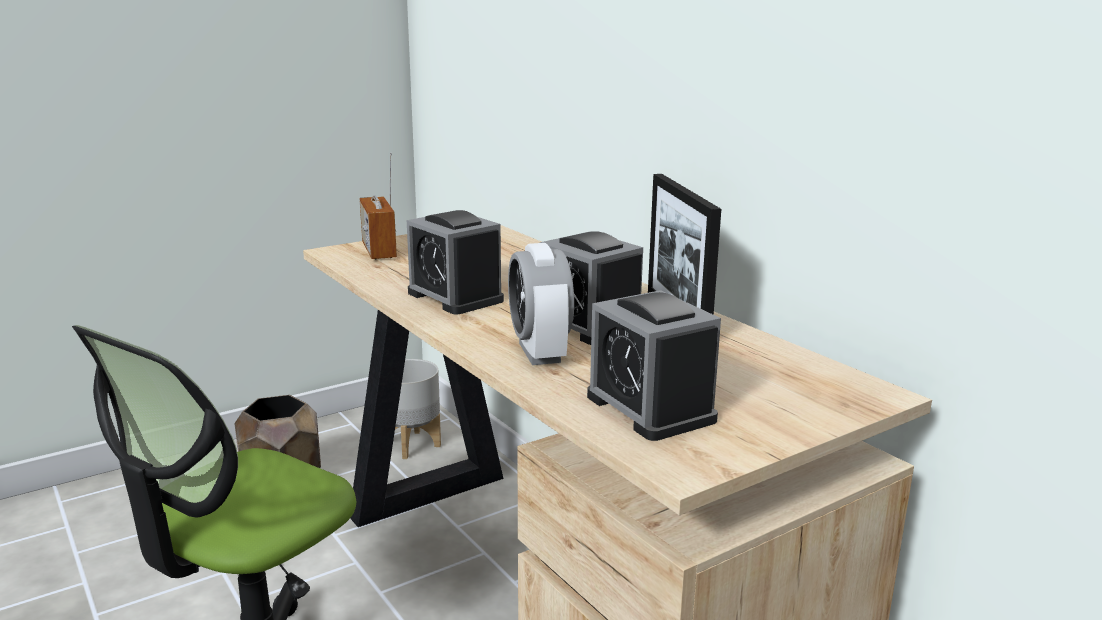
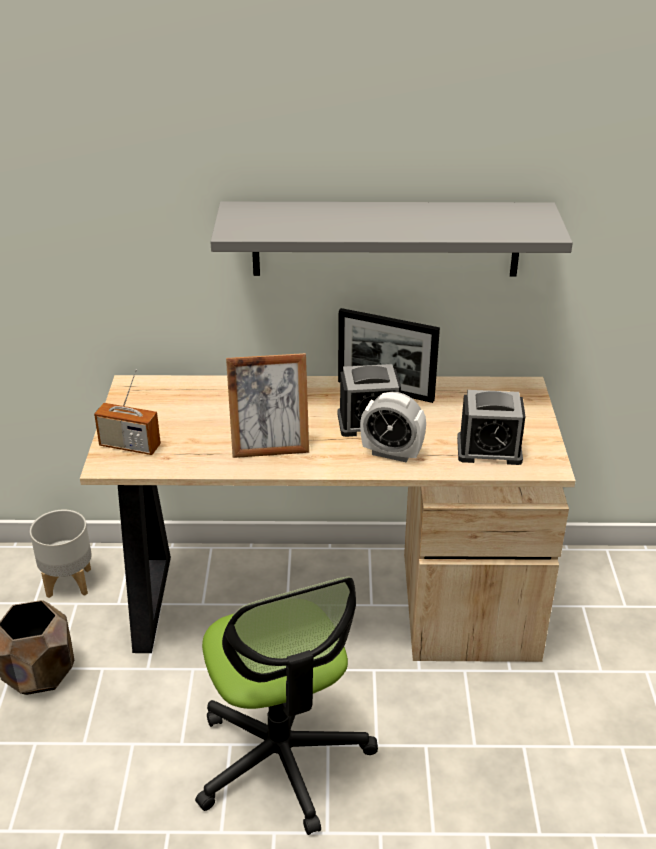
camera: 55 degrees left, 15 degrees up
alarm clock [407,210,504,314] -> picture frame [226,353,309,458]
none -> grey shelf [210,202,573,277]

